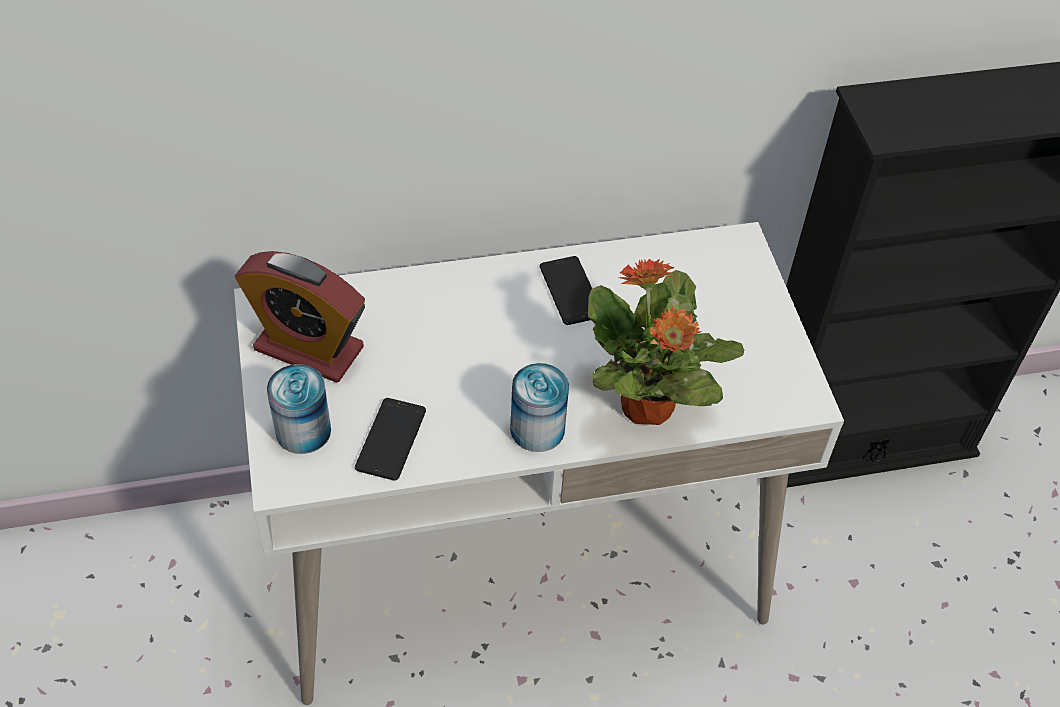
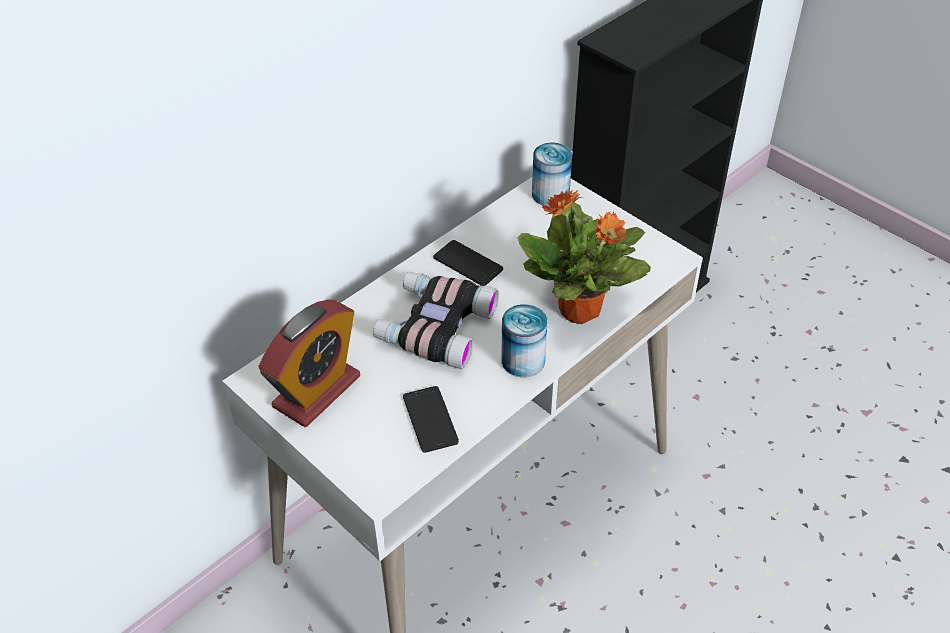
camera: 30 degrees left, 5 degrees down
alarm clock [235,251,365,382] -> alarm clock turned 45 degrees counterclockwise [258,300,360,427]
can [267,364,331,454] -> can moved to [532,143,572,207]
none -> binoculars [373,272,499,370]

